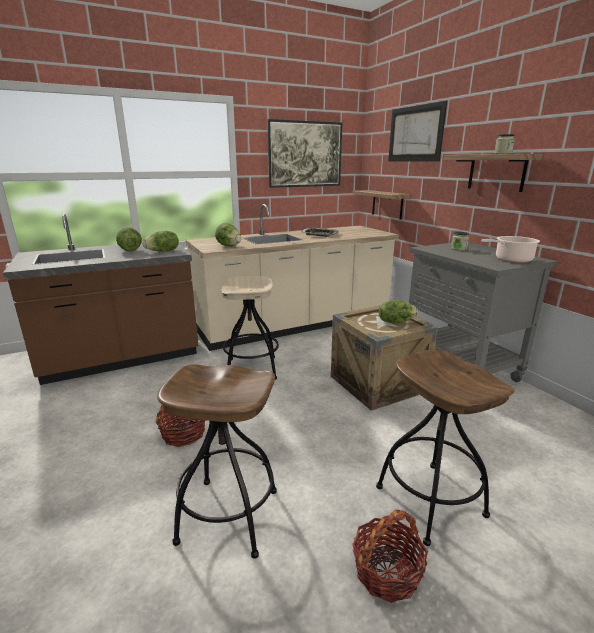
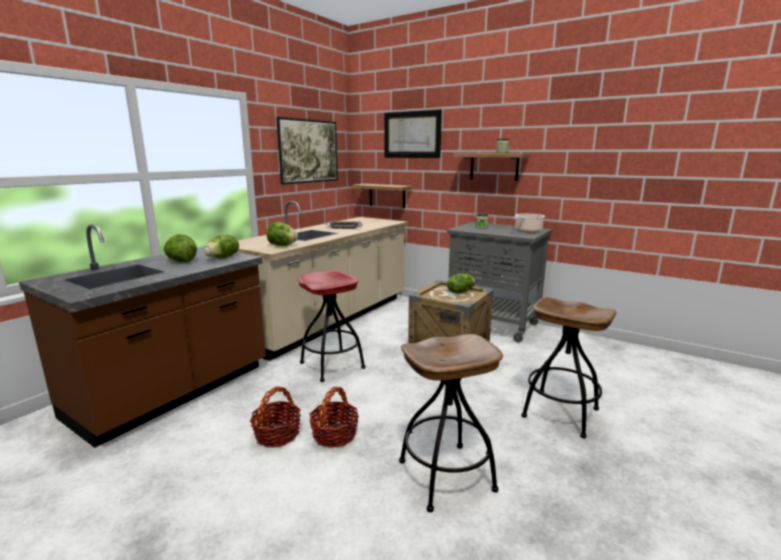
camera: 30 degrees left, 5 degrees down
beige stool [222,276,279,380] -> red stool [298,270,365,382]
basket [352,510,428,603] -> basket moved to [250,387,301,447]

